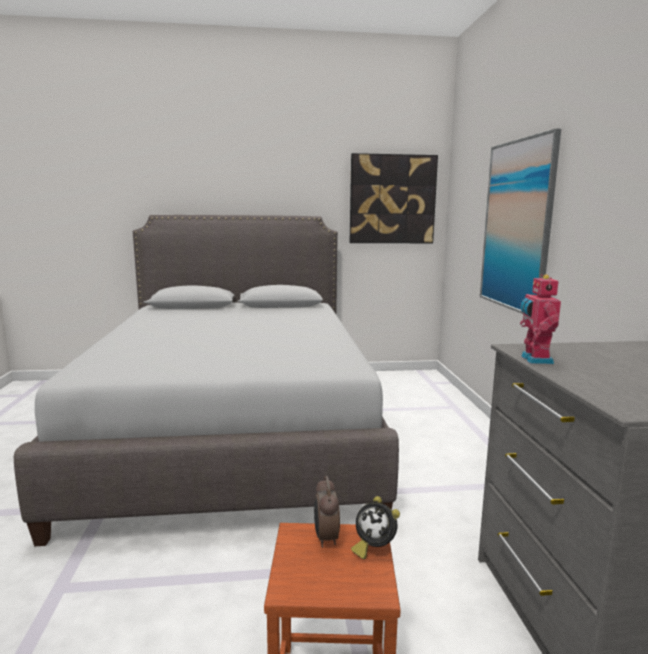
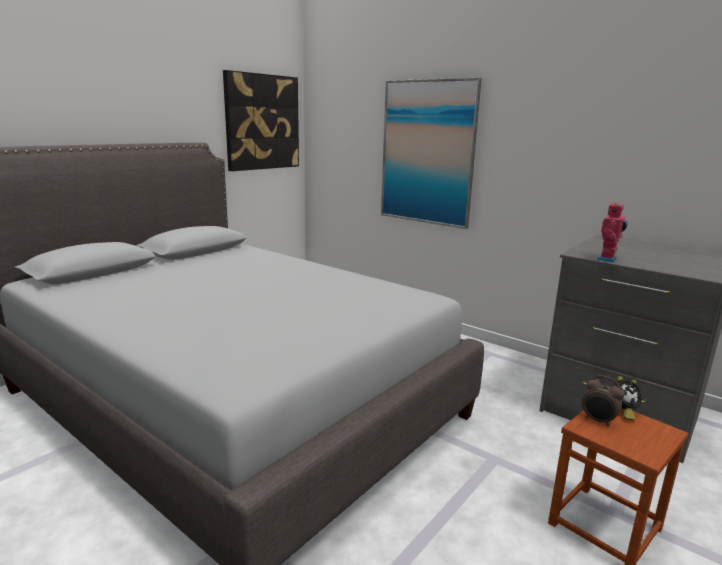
camera: 45 degrees left, 5 degrees up
toy robot [520,274,561,364] -> toy robot turned 105 degrees counterclockwise [597,202,628,263]

